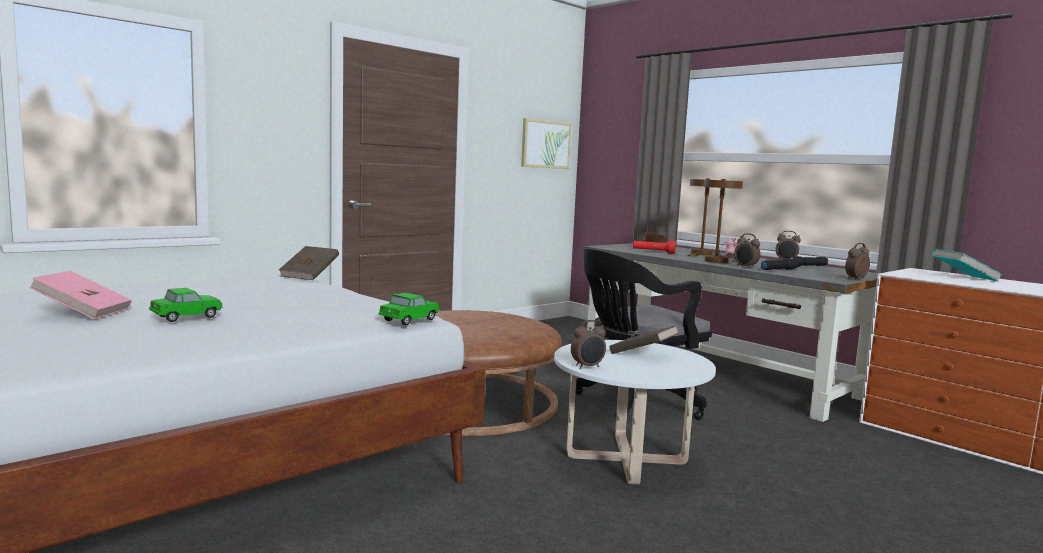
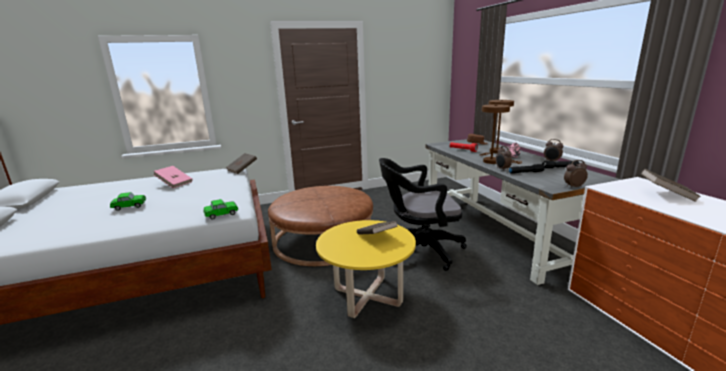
camera: 25 degrees right, 10 degrees up
pink book [29,271,131,319] -> pink book moved to [153,166,193,188]
picture [521,118,572,169] -> none
white coffee table [554,340,716,485] -> yellow coffee table [316,220,416,318]
alarm clock [571,320,606,369] -> none
turquoise book [933,249,1003,282] -> brown book [641,169,701,202]

